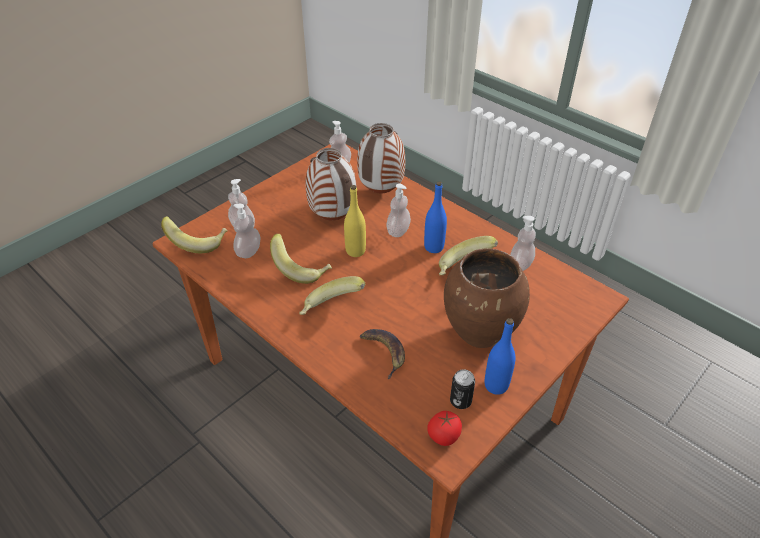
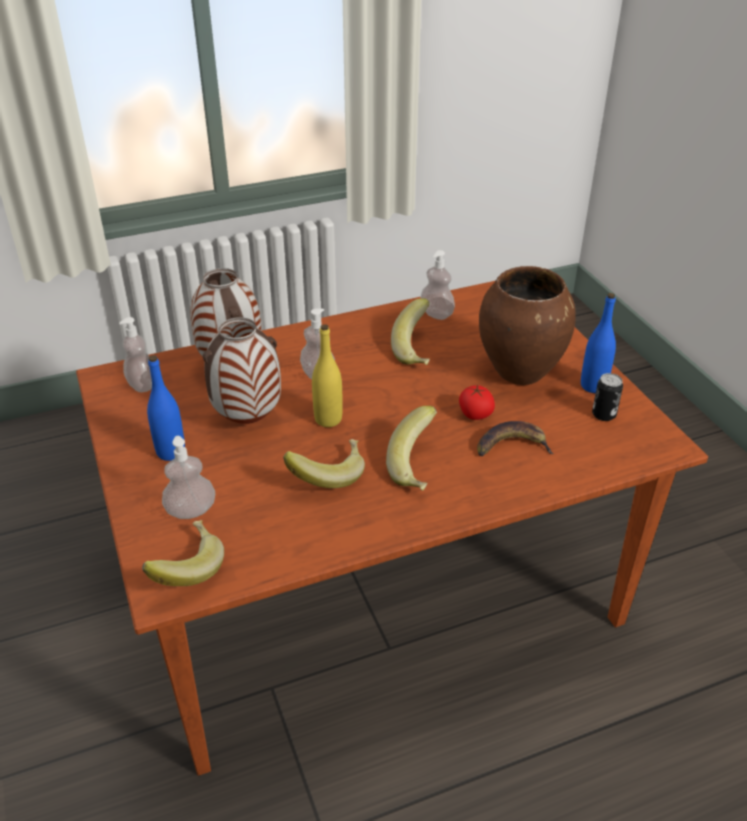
camera: 65 degrees left, 5 degrees down
soap dispenser [233,204,261,258] -> none
blue bottle [424,181,447,253] -> blue bottle moved to [147,355,185,461]
tomato [427,411,462,446] -> tomato moved to [459,385,495,420]

